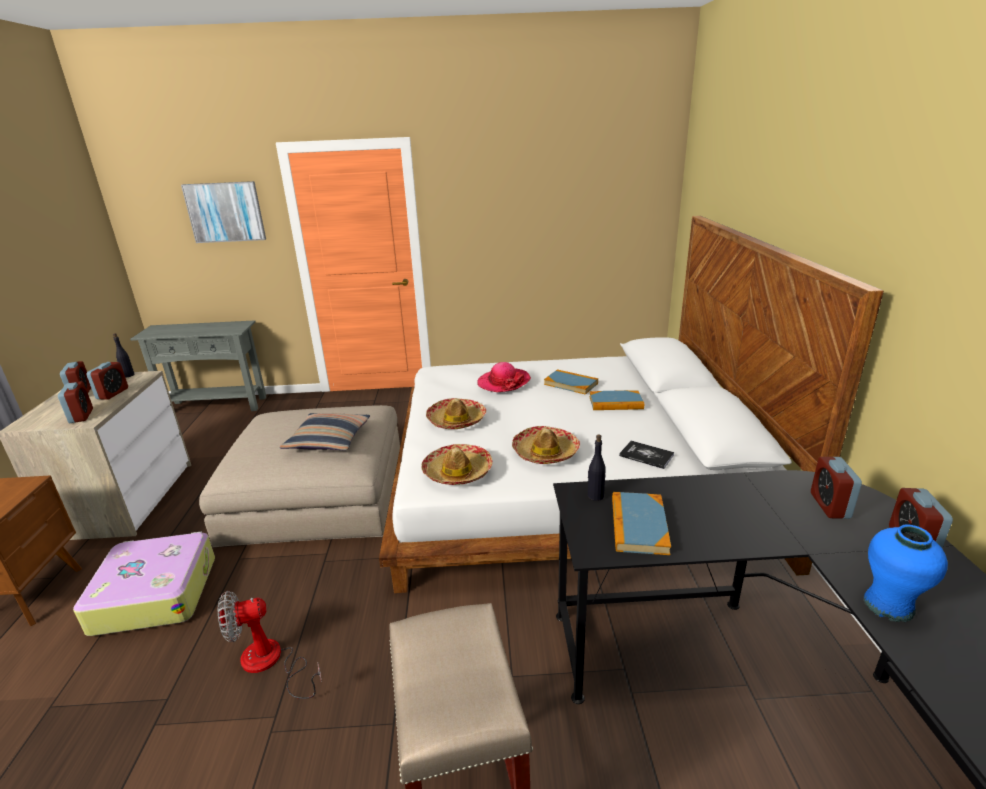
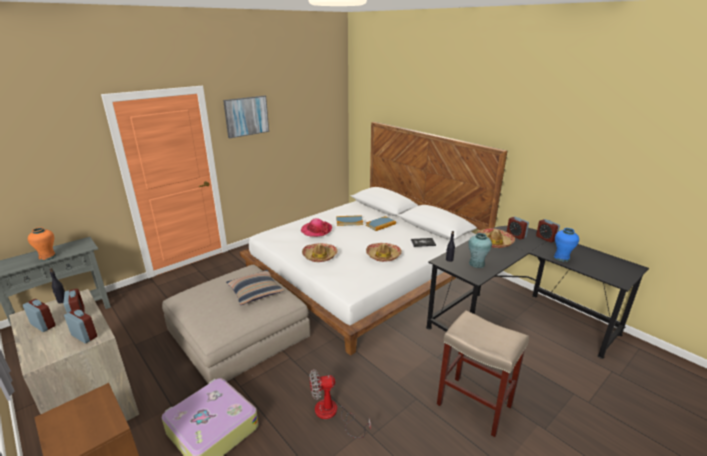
camera: 40 degrees left, 0 degrees up
picture [181,181,266,243] -> picture moved to [223,95,269,138]
fan [218,591,321,699] -> fan turned 45 degrees clockwise [310,369,371,438]
hat [421,444,493,485] -> hat moved to [476,229,515,248]
book [612,492,671,555] -> turquoise vase [468,233,492,268]
none -> orange vase [28,227,56,261]

